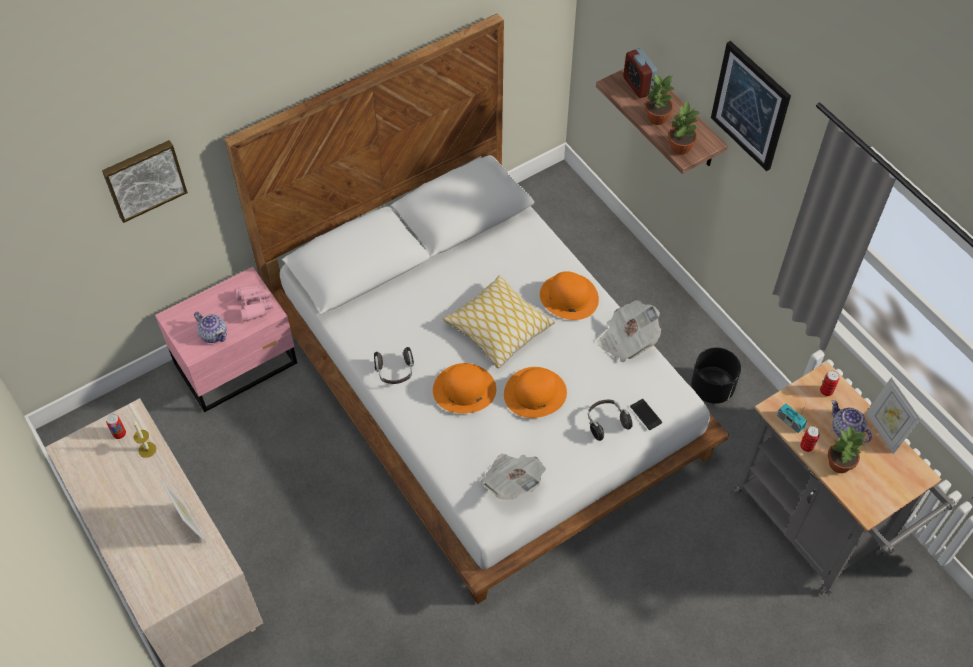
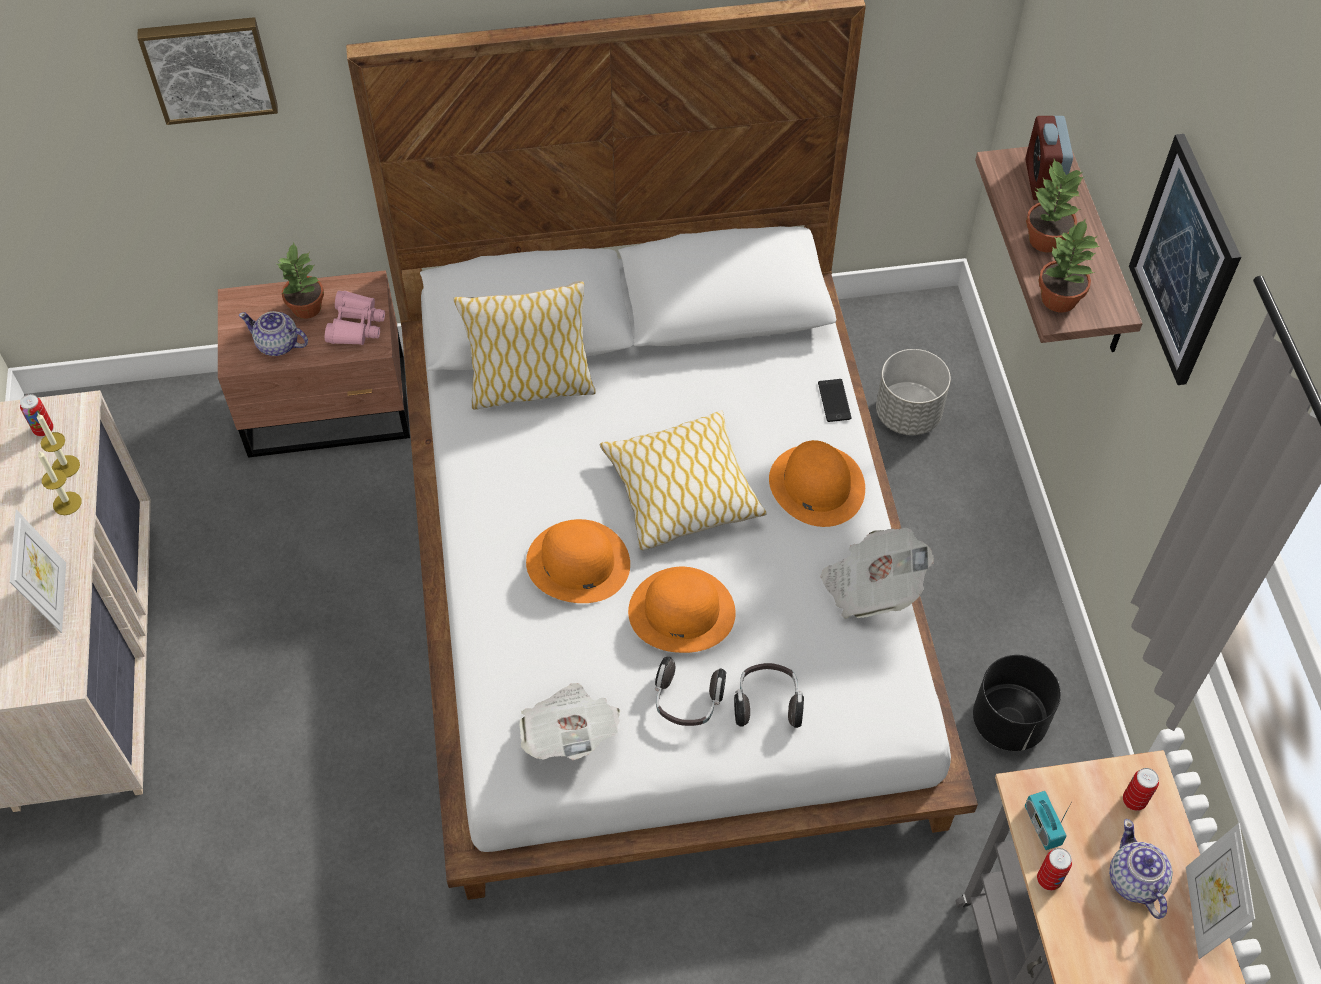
camera: 25 degrees right, 0 degrees up
pink nightstand [155,267,297,412] -> brown nightstand [218,270,410,458]
teapot [194,312,227,343] -> teapot turned 135 degrees clockwise [239,311,308,356]
headphones [374,347,414,384] -> headphones moved to [655,657,726,726]
phone [630,399,662,430] -> phone moved to [818,379,851,422]
potted plant [828,427,866,473] -> potted plant moved to [277,243,324,319]
none -> candle [38,451,82,515]
none -> pillow [453,281,596,410]
none -> grey planter [876,349,951,435]

